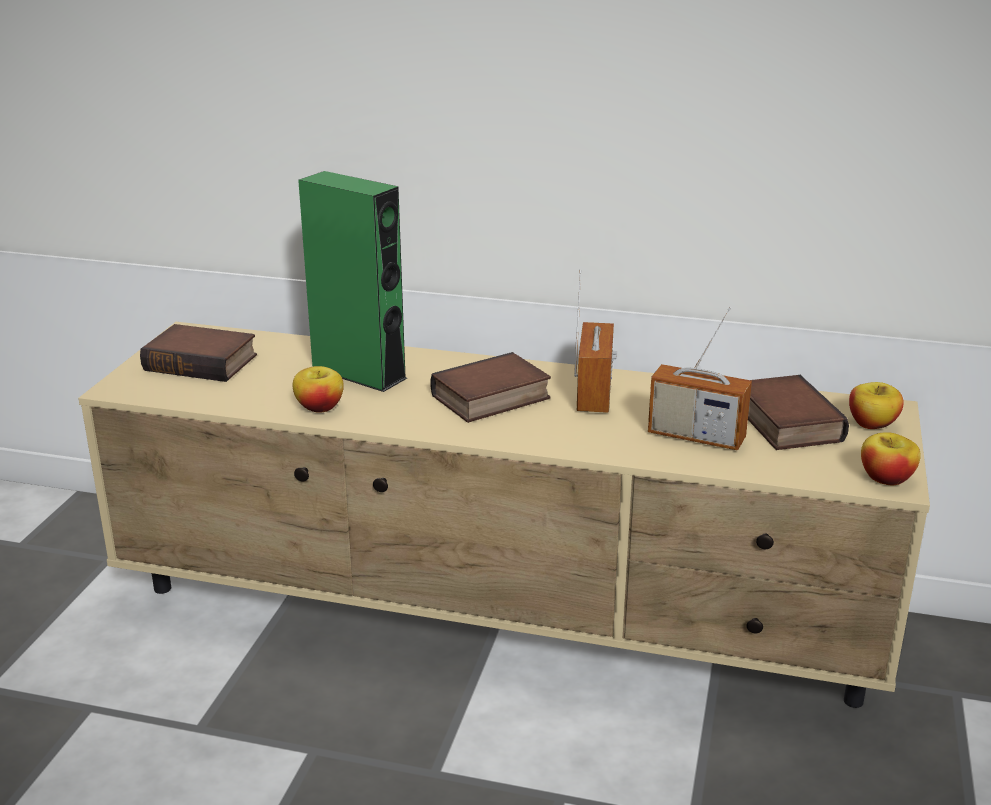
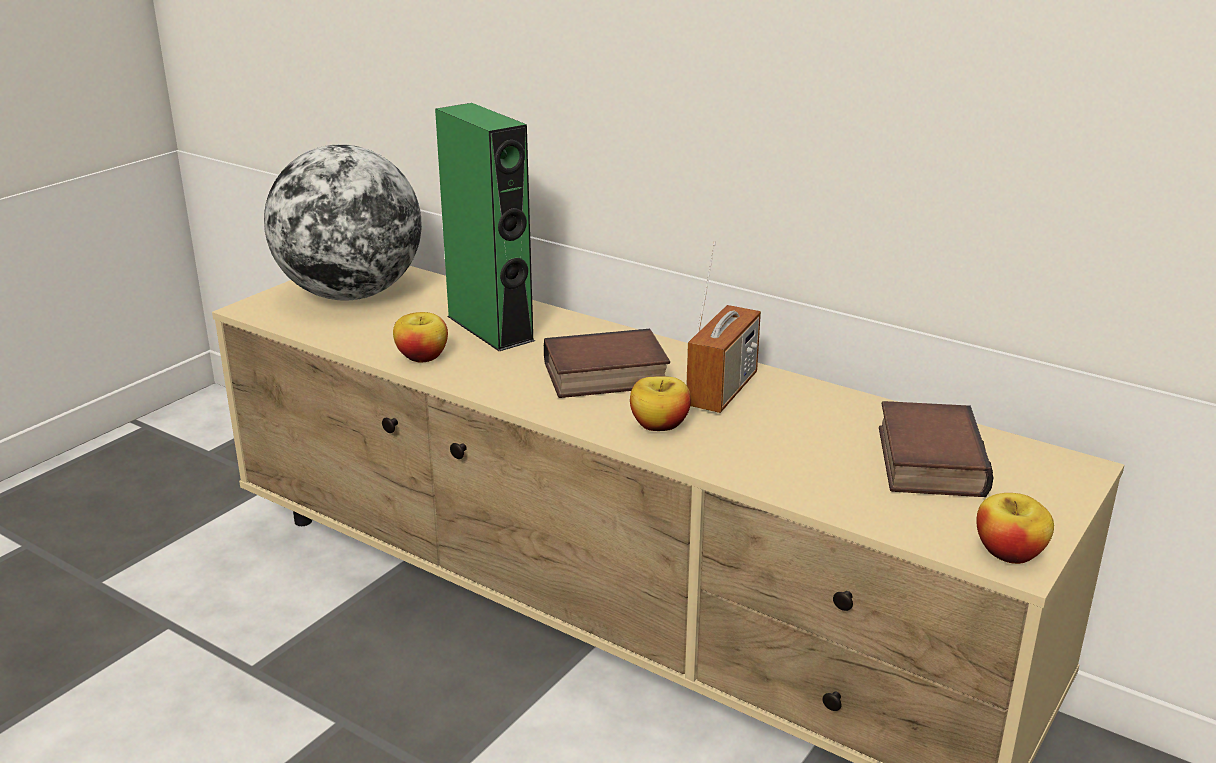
camera: 20 degrees right, 0 degrees up
book [140,324,257,382] -> globe [264,144,422,301]
radio [648,307,752,450] -> none
apple [849,382,904,429] -> apple moved to [630,376,691,431]

